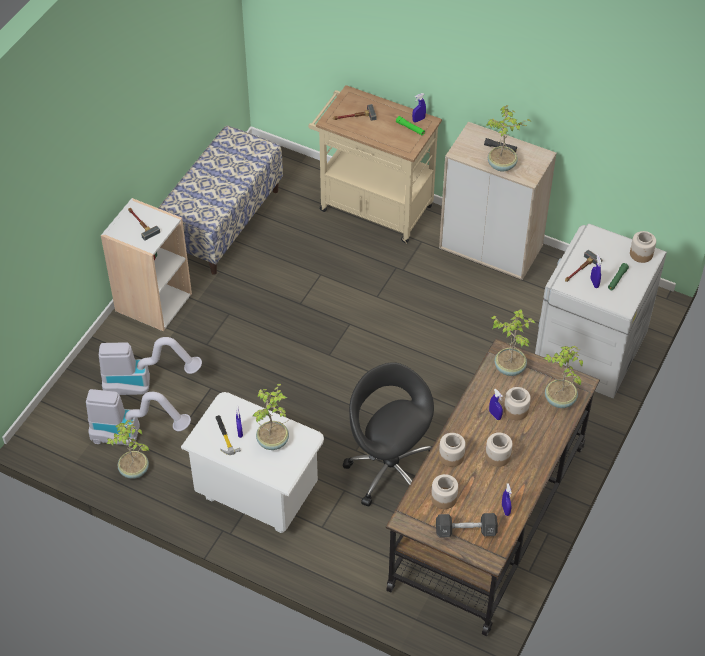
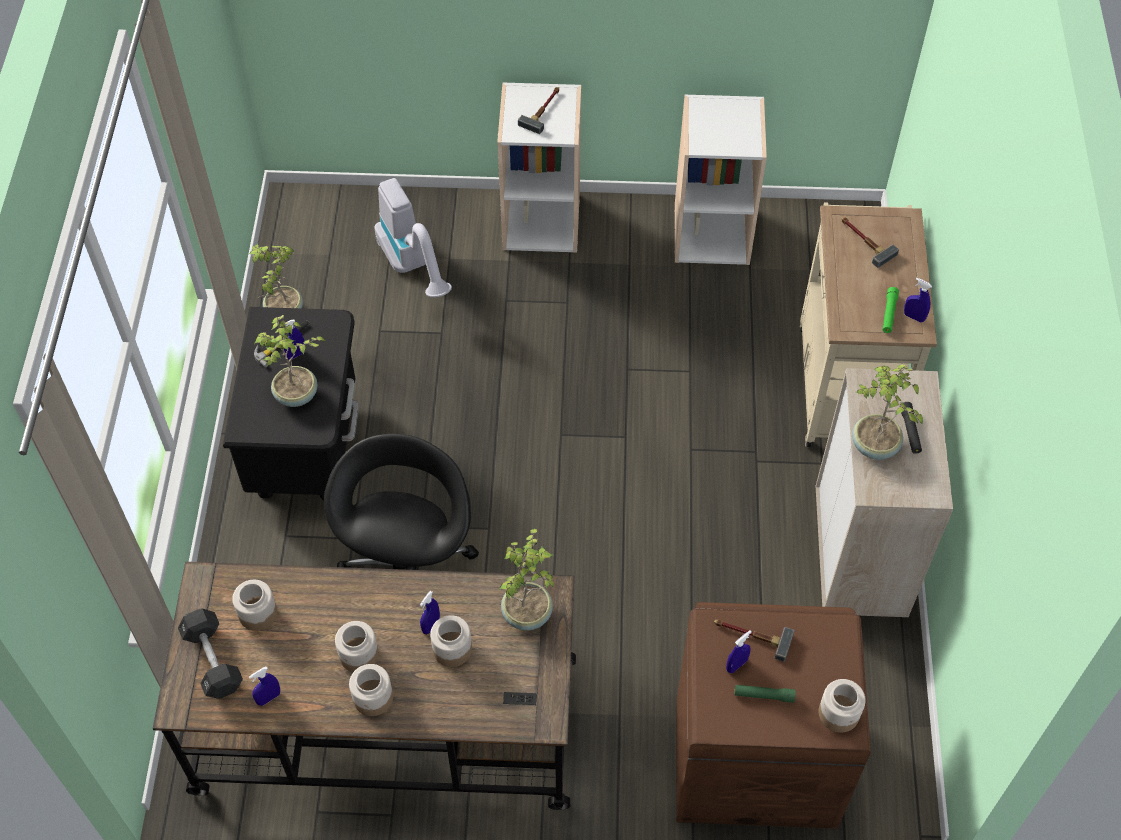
camera: 65 degrees right, 5 degrees up
vacuum cleaner [86,389,191,445] -> none
bench [159,126,283,275] -> bookcase [674,95,767,265]
white nightstand [181,392,324,533] -> black nightstand [223,307,359,500]
jar [439,433,466,467] -> jar moved to [349,664,393,716]
white washing machine [535,224,667,399] -> brown washing machine [677,602,871,829]
potted plant [543,346,583,408] -> none

